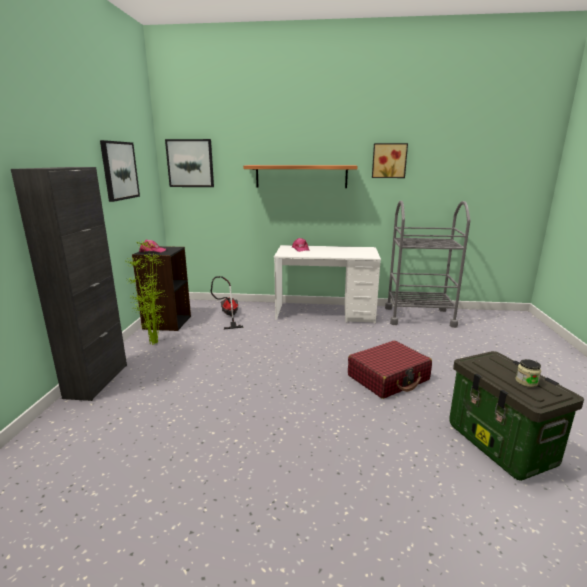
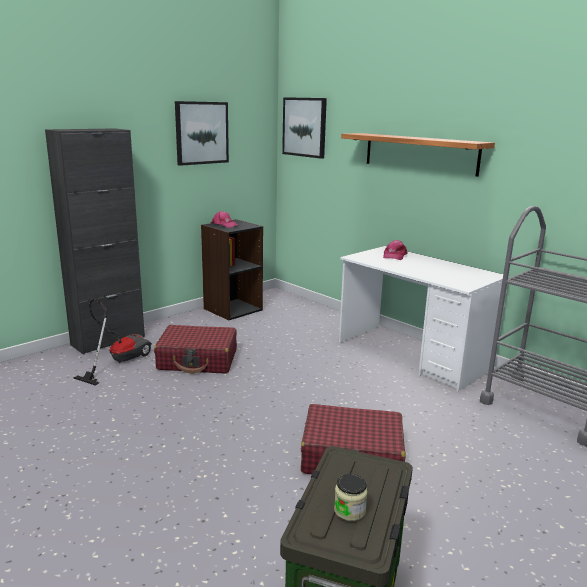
camera: 40 degrees right, 0 degrees up
potted plant [125,240,166,345] -> none
vacuum cleaner [211,276,244,329] -> vacuum cleaner moved to [73,299,152,386]
picture [372,143,408,178] -> none
none -> red suitcase [154,325,237,374]

